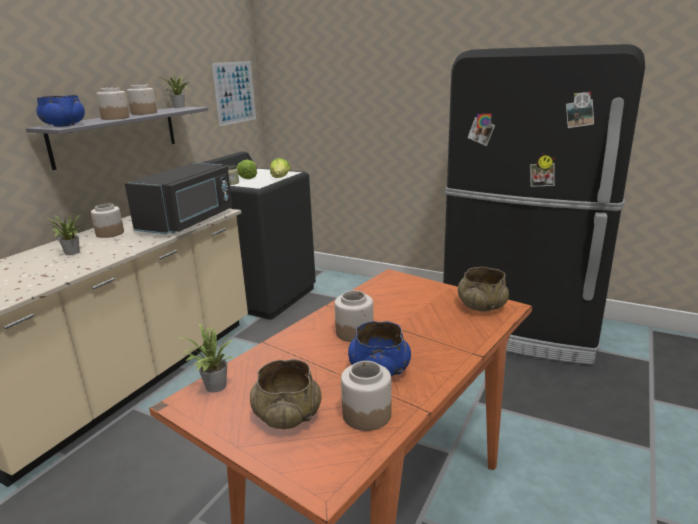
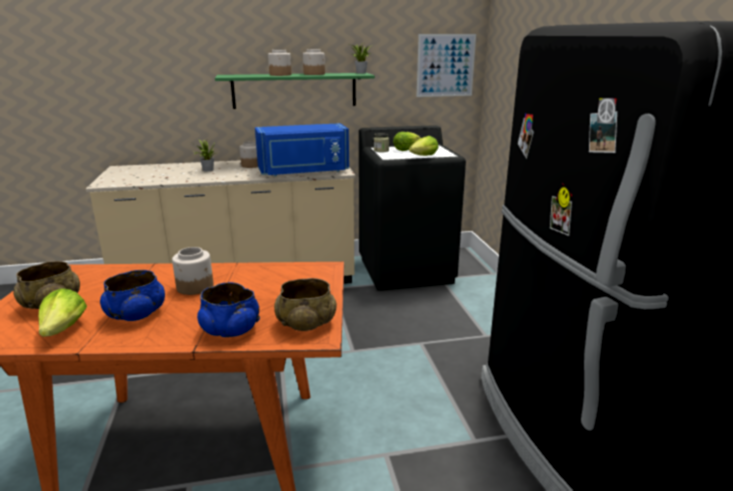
camera: 50 degrees right, 0 degrees up
grey shelf [26,107,208,170] -> green shelf [215,73,375,109]
blue bowl [36,95,85,127] -> blue bowl moved to [197,282,260,337]
black microwave [125,162,232,235] -> blue microwave [255,123,349,177]
potted plant [183,324,234,392] -> none
jar [341,361,391,431] -> lettuce [39,288,87,337]

